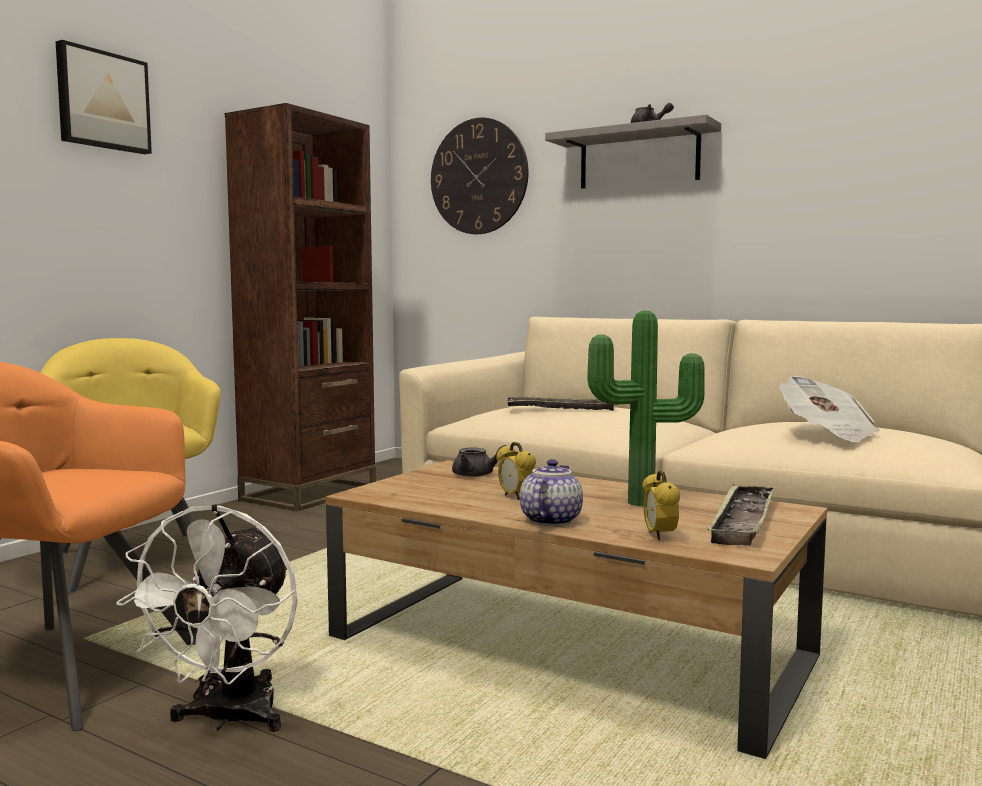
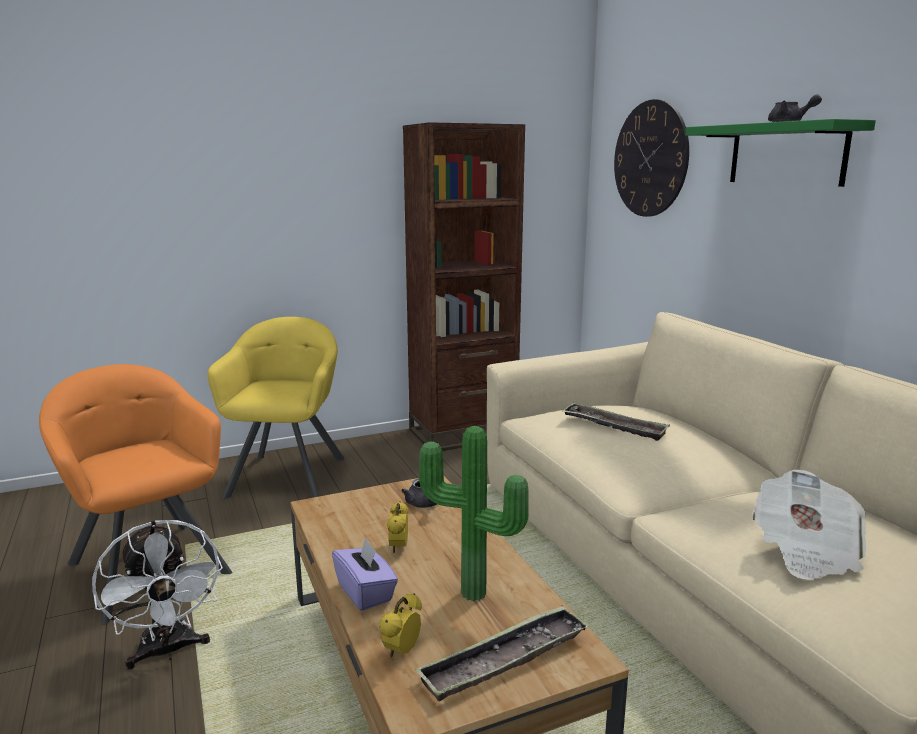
camera: 35 degrees right, 10 degrees up
picture [56,40,152,154] -> none
white fan [116,504,298,732] -> white fan turned 75 degrees counterclockwise [92,520,223,670]
teapot [520,459,583,526] -> purple tissue box [332,537,398,611]
grey shelf [545,114,721,189] -> green shelf [685,119,876,187]

